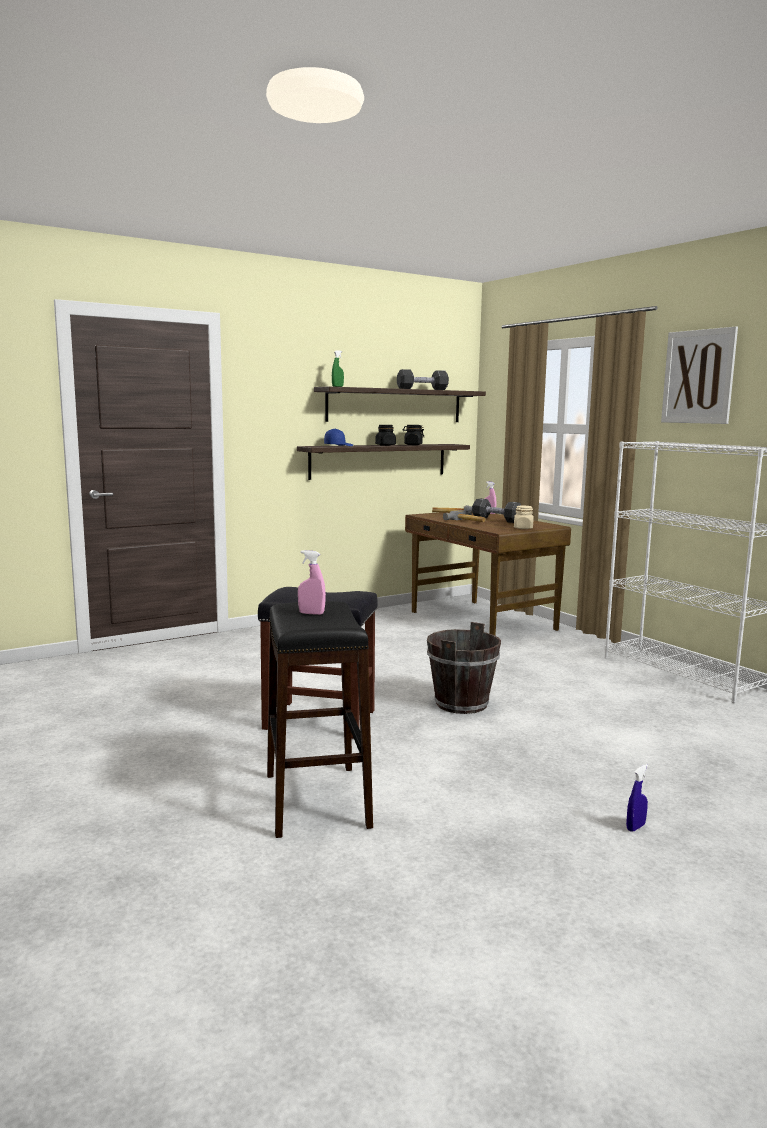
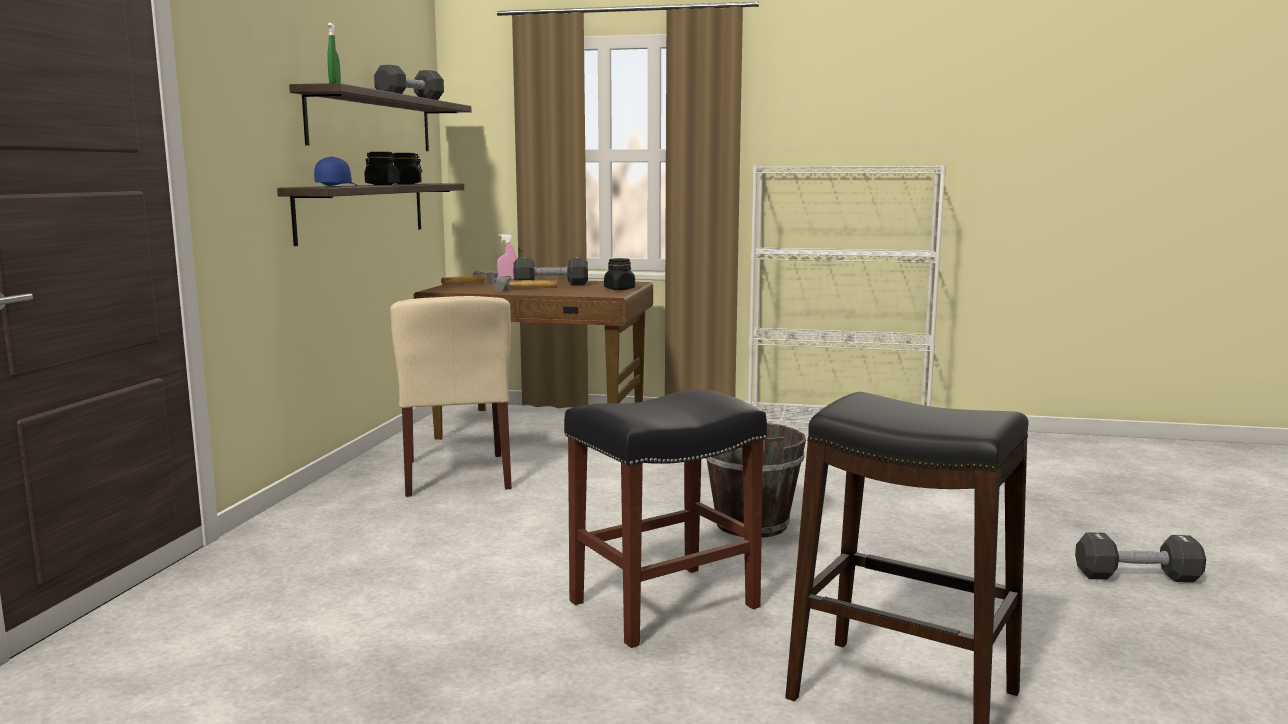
camera: 45 degrees left, 0 degrees up
pink spray bottle [298,550,326,615] -> none
beige jar [514,506,534,529] -> black jar [604,258,635,290]
blue spray bottle [626,764,648,832] -> black dumbbell [1075,532,1206,582]
picture [661,327,738,424] -> none
none -> beige chair [390,296,512,497]

